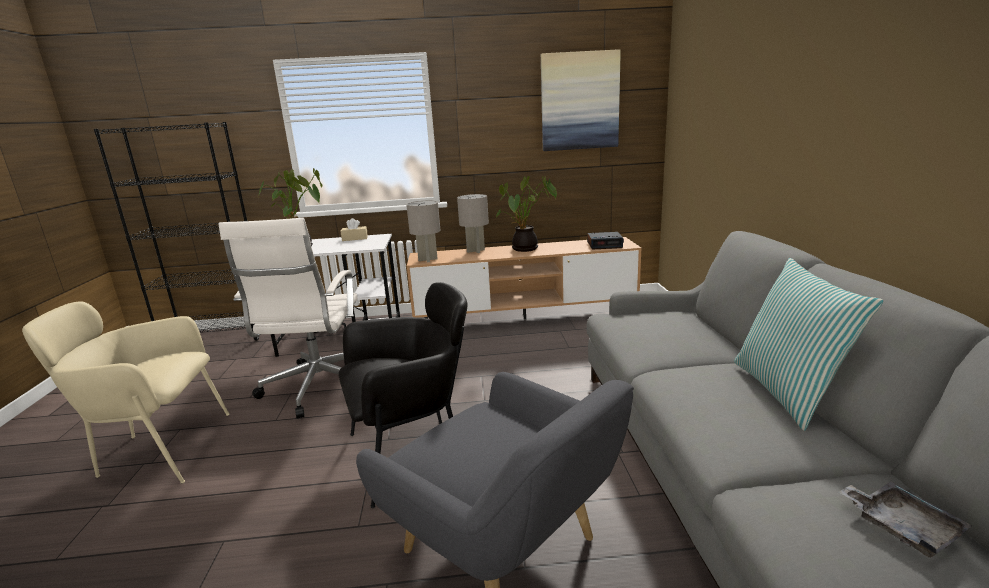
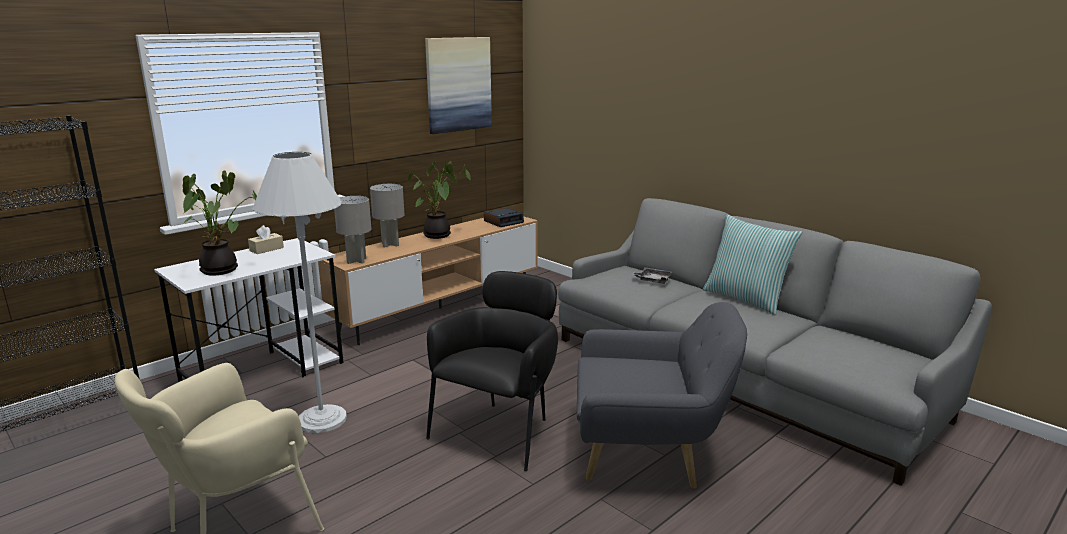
camera: 40 degrees left, 0 degrees up
white office chair [219,218,358,419] -> white floor lamp [252,152,347,433]
grey tray [839,481,972,558] -> grey tray moved to [632,267,672,284]

